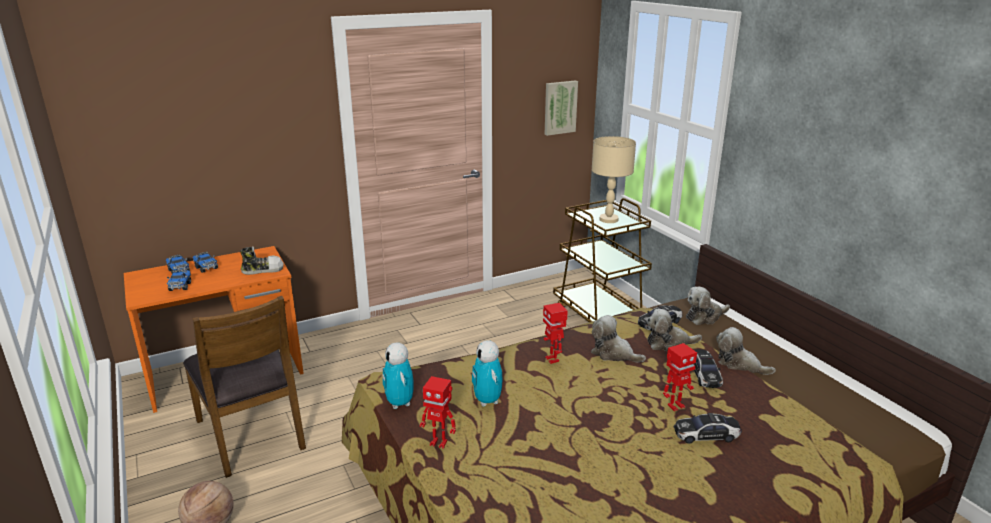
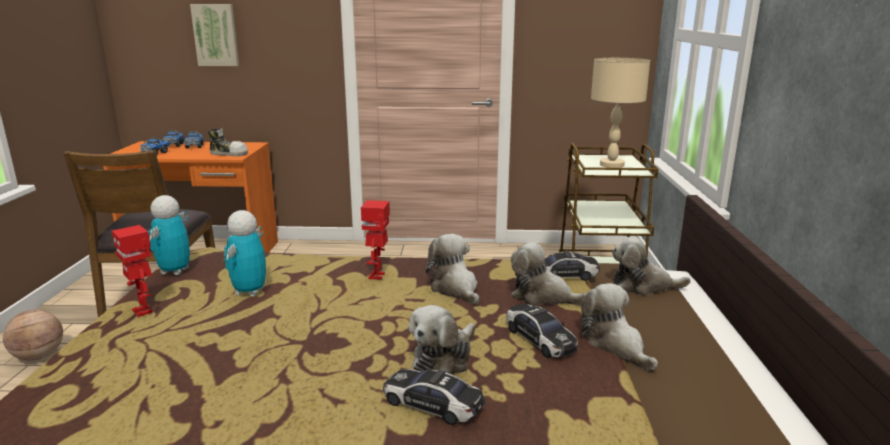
camera: 30 degrees right, 5 degrees down
picture [545,81,578,136] -> picture moved to [190,4,239,66]
toy robot [663,343,697,411] -> plush toy [409,305,475,374]
toy car [694,349,723,388] -> toy car turned 60 degrees counterclockwise [506,304,578,358]

